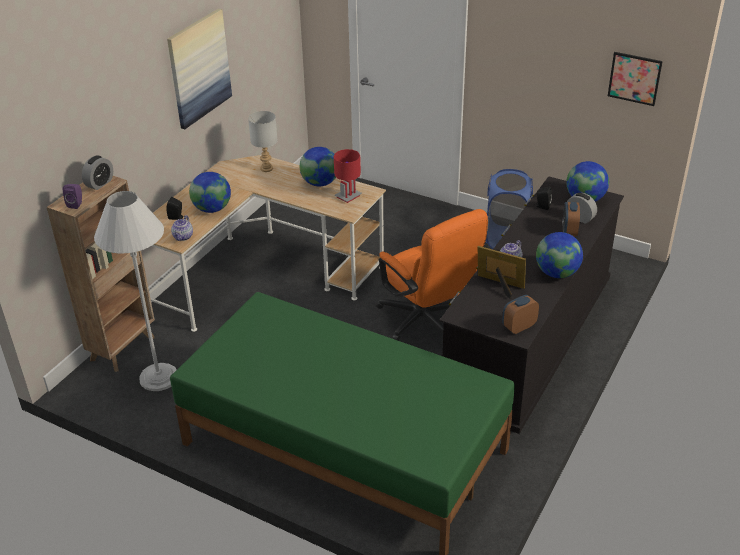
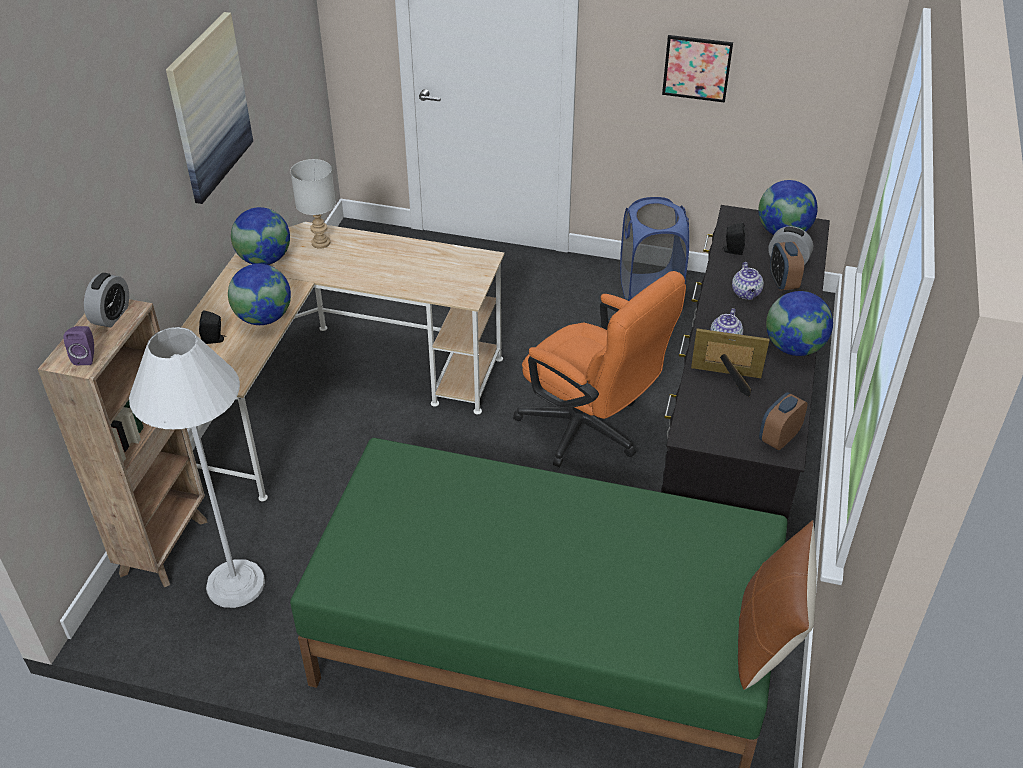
camera: 15 degrees left, 5 degrees up
teapot [171,215,193,241] -> teapot moved to [732,262,764,300]
globe [300,147,336,186] -> globe moved to [231,207,290,265]
red table lamp [334,149,362,203] -> none
picture [608,52,663,106] -> picture moved to [662,35,733,103]
none -> brown pillow [738,520,817,690]

